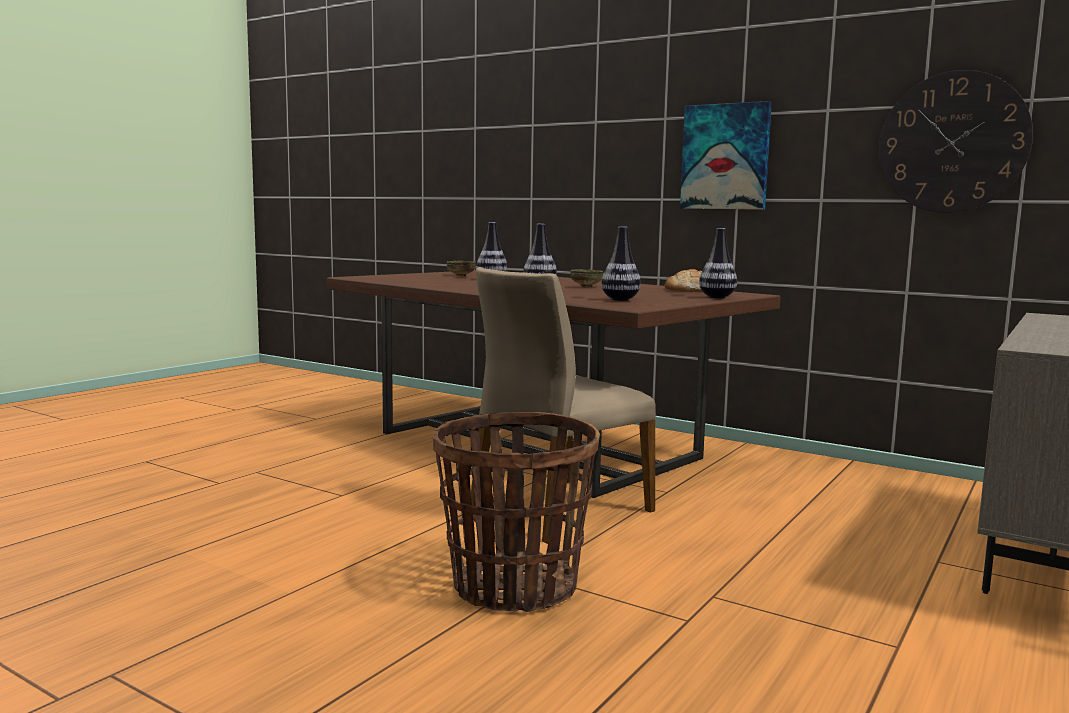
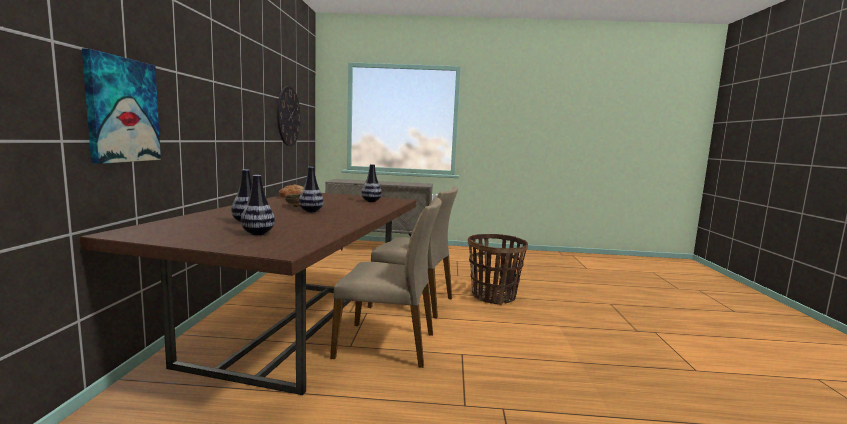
camera: 120 degrees left, 0 degrees up
bowl [447,261,476,276] -> none
picture [680,101,772,210] -> picture moved to [82,48,161,164]
vase [699,228,737,298] -> vase moved to [241,175,275,235]
none -> beige chair [330,197,442,368]

